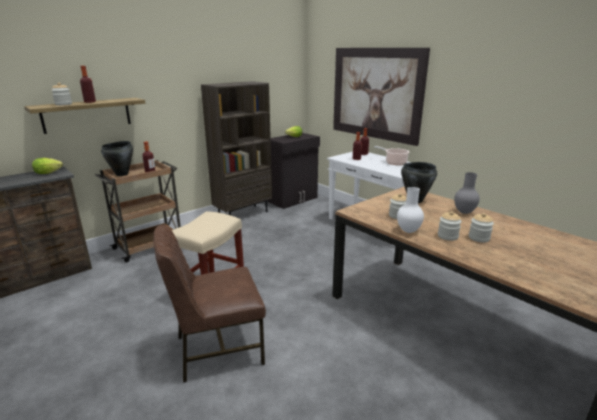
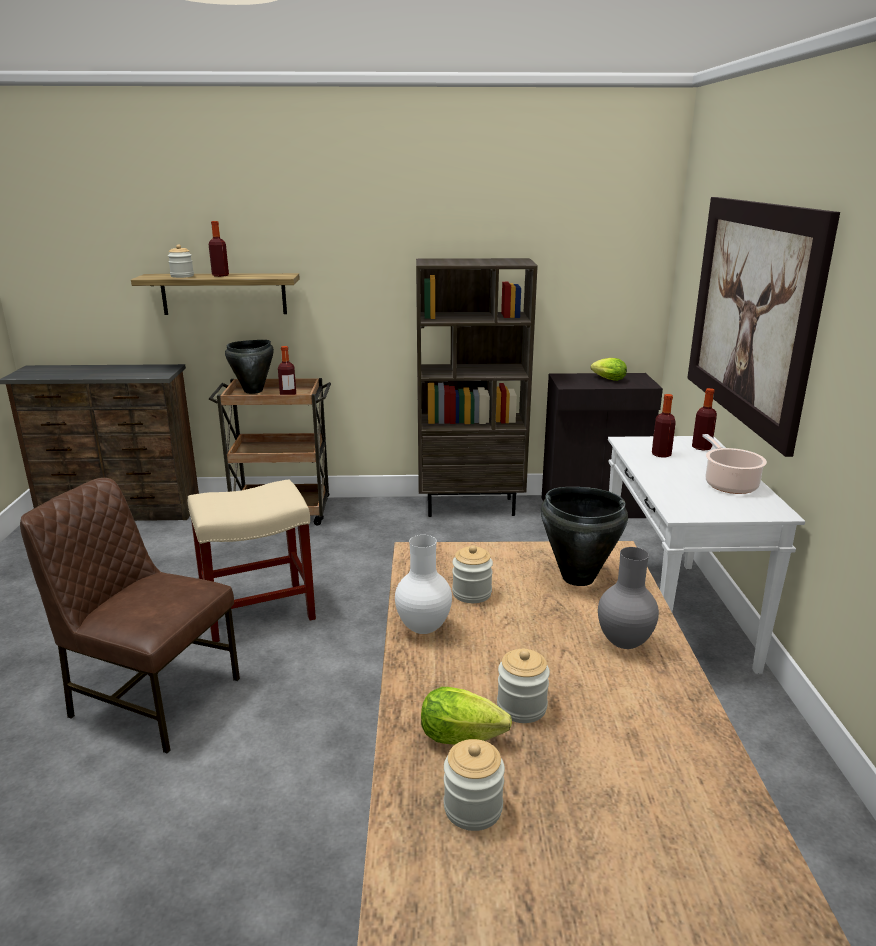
camera: 40 degrees right, 0 degrees up
lettuce [32,158,63,174] -> lettuce moved to [421,687,512,745]
jar [438,211,461,241] -> jar moved to [444,739,505,831]

